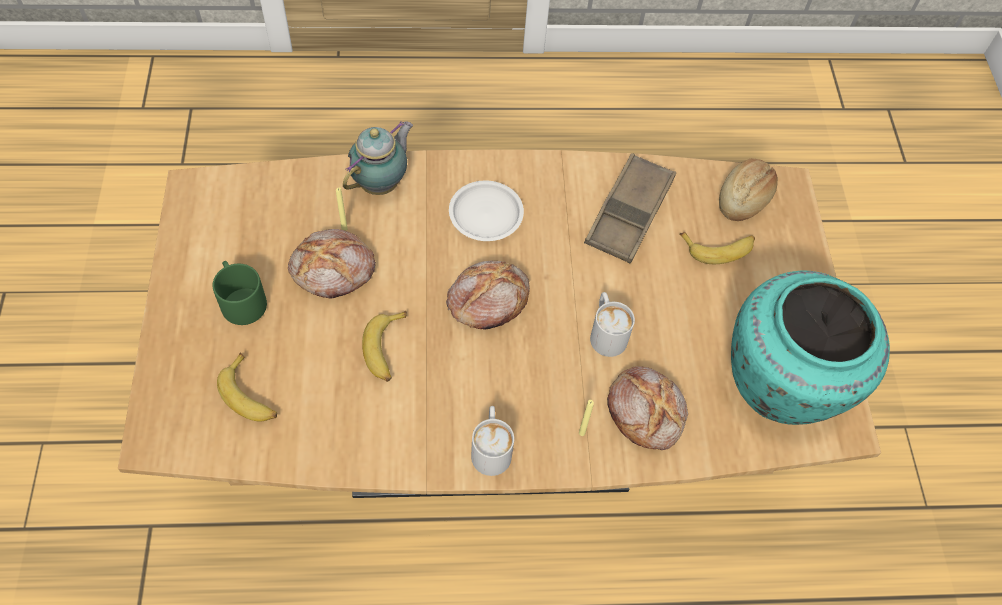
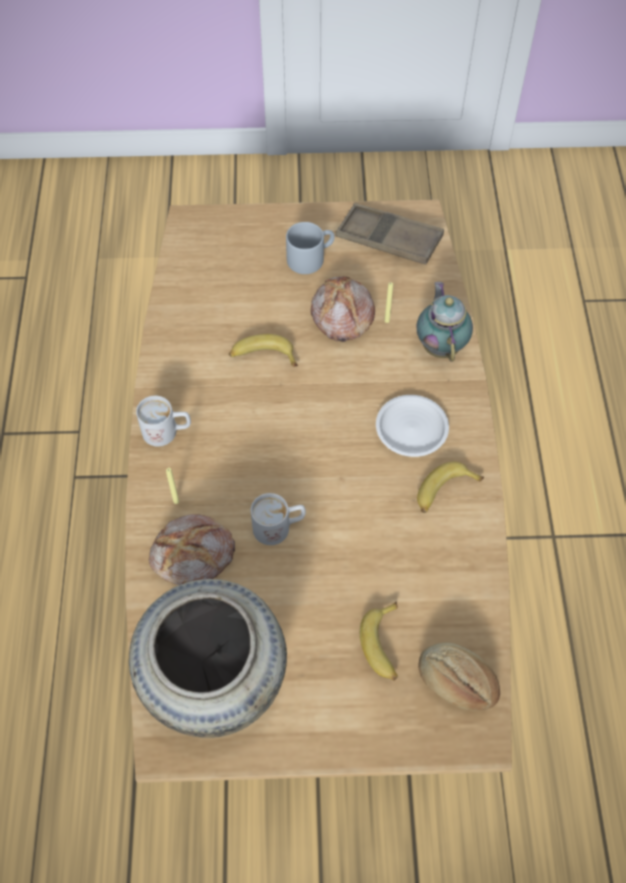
camera: 95 degrees right, 0 degrees up
green mug [213,261,267,325] -> grey mug [286,222,335,274]
banana [217,352,277,422] -> banana moved to [417,462,484,513]
teapot [343,121,413,195] -> teapot turned 135 degrees counterclockwise [416,282,473,362]
bread [446,260,530,329] -> none
brown tray [584,153,676,263] -> brown tray moved to [336,203,444,265]
turquoise vase [731,270,890,425] -> beige vase [129,579,287,738]

